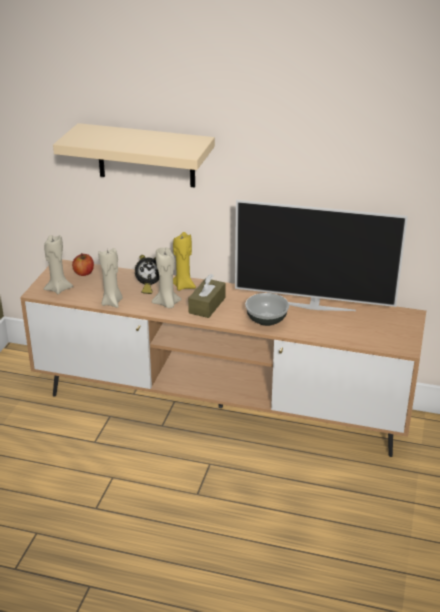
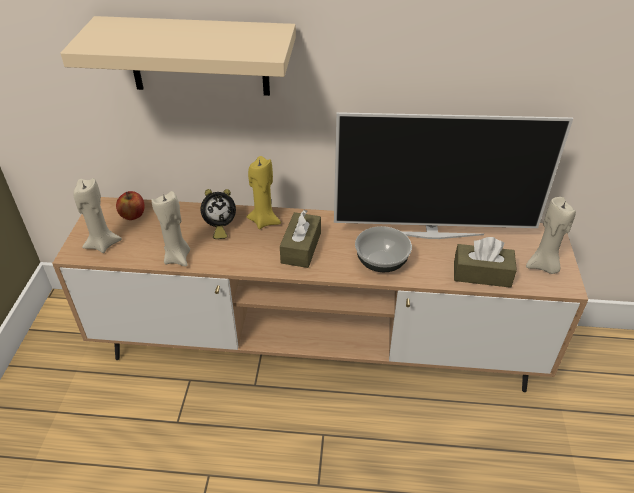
camera: 10 degrees left, 10 degrees up
beige candle [152,248,182,308] -> beige candle moved to [526,197,576,274]
none -> brown tissue box [454,237,517,288]

